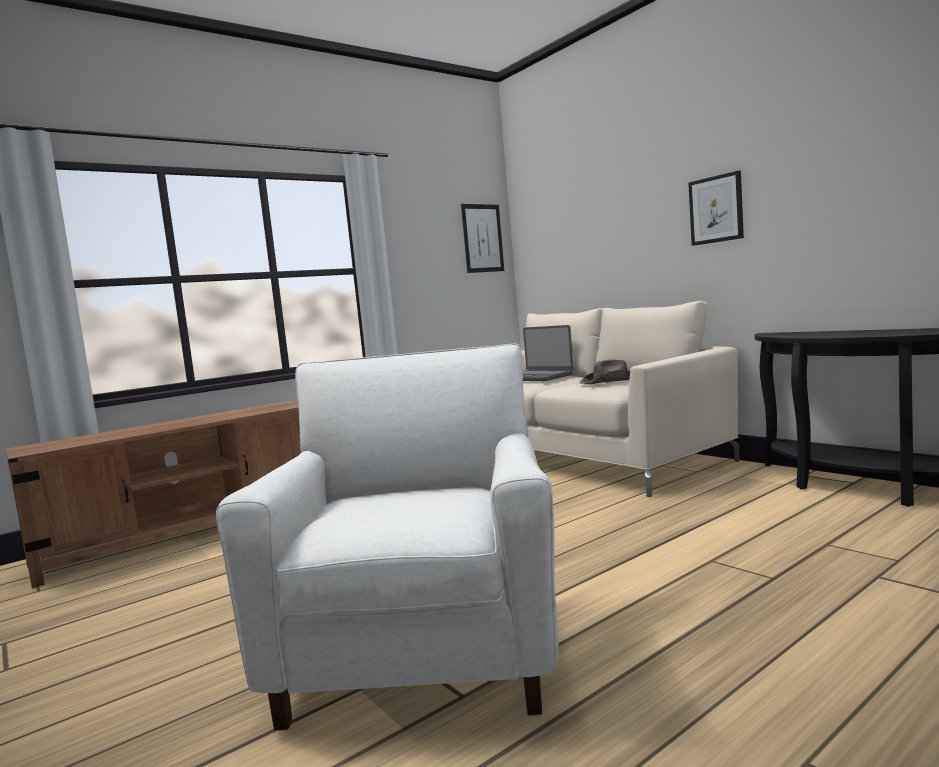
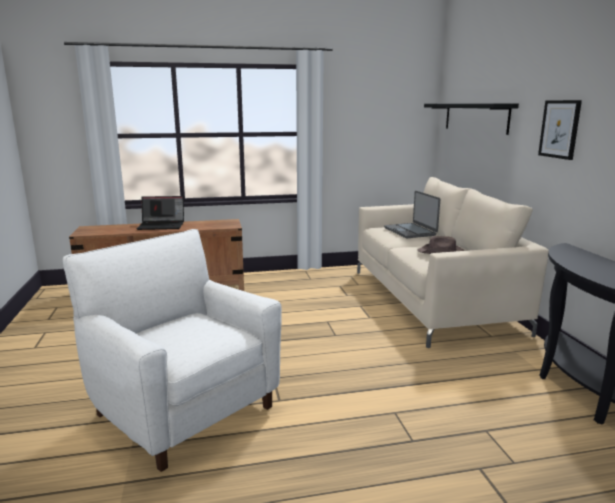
camera: 25 degrees right, 10 degrees up
white armchair [216,344,558,730] -> white armchair turned 75 degrees counterclockwise [63,229,282,472]
picture [461,204,504,273] -> none
none -> laptop [136,196,184,230]
none -> black shelf [424,104,519,135]

